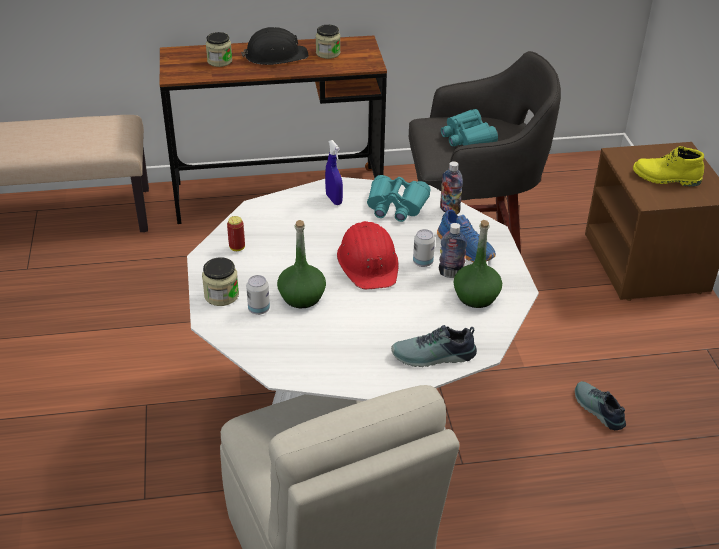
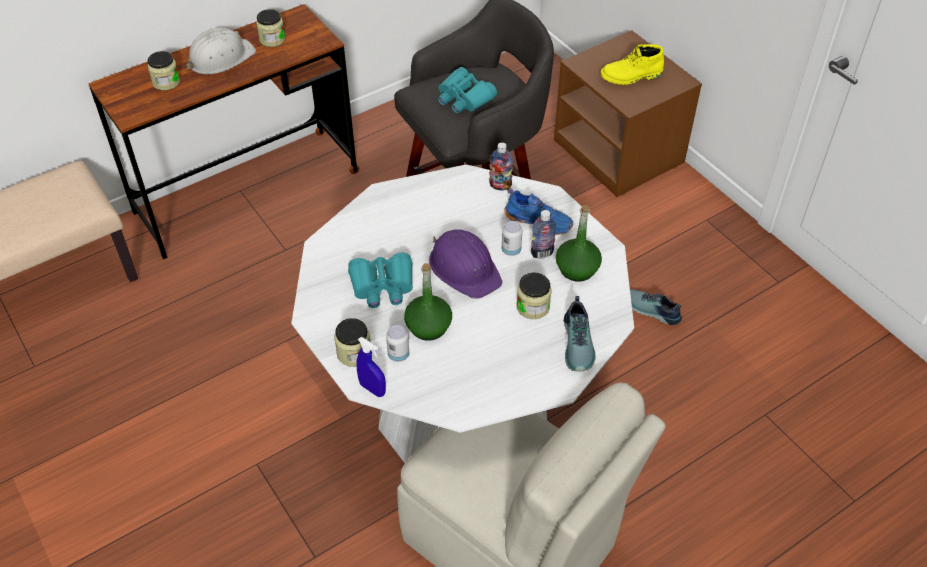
camera: 25 degrees left, 10 degrees up
can [227,216,245,251] -> none
black hard hat [241,27,308,65] -> white hard hat [187,28,256,74]
blue spray bottle [325,140,343,205] -> blue spray bottle moved to [356,337,386,397]
red hard hat [337,221,399,289] -> purple hard hat [429,229,502,299]
turquoise binoculars [367,175,431,222] -> turquoise binoculars moved to [348,253,413,308]
shoe [391,325,477,367] -> shoe turned 60 degrees counterclockwise [564,296,596,372]
none -> jar [516,273,552,319]

